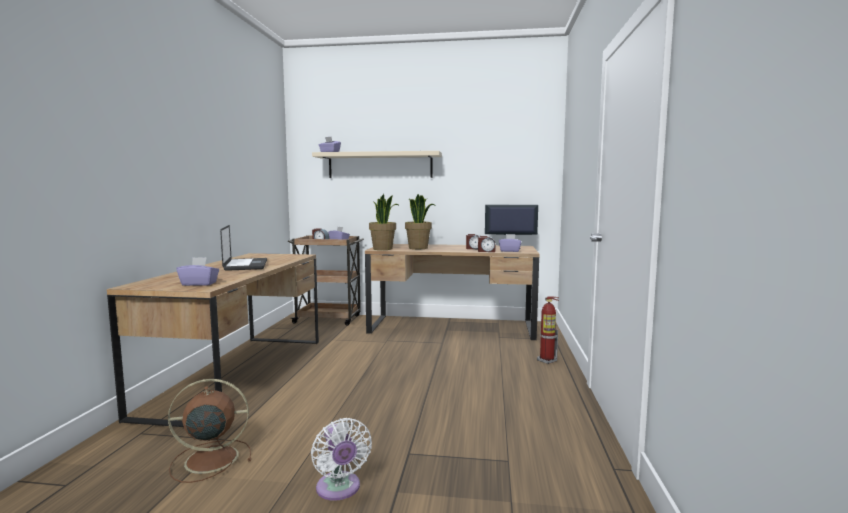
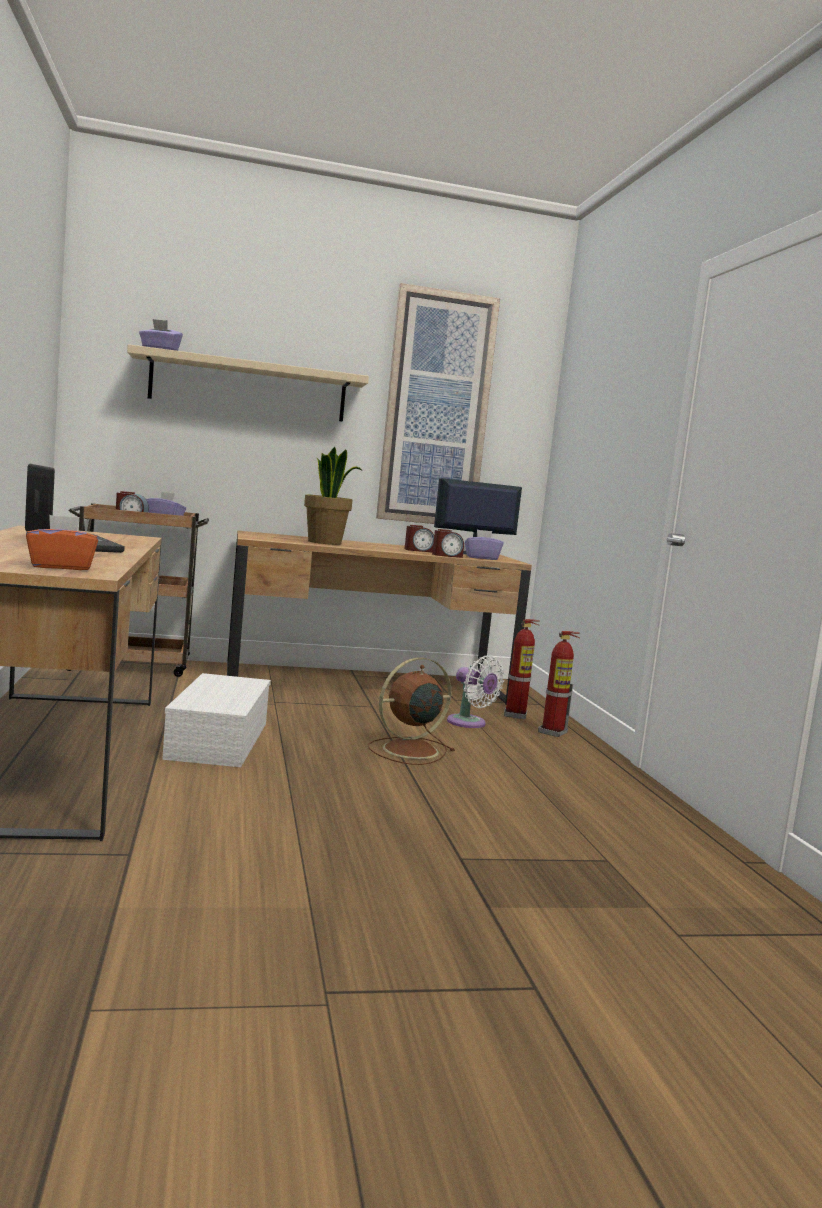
camera: 20 degrees left, 0 degrees up
brown fan [168,379,251,483] -> brown fan moved to [368,657,455,765]
purple tissue box [176,257,219,286] -> orange tissue box [26,515,98,570]
white fan [311,418,372,501] -> white fan moved to [447,655,504,728]
potted plant [369,194,400,250] -> none
none -> white storage box [162,673,271,767]
none -> picture [376,283,500,524]
none -> fire extinguisher [504,619,539,719]

